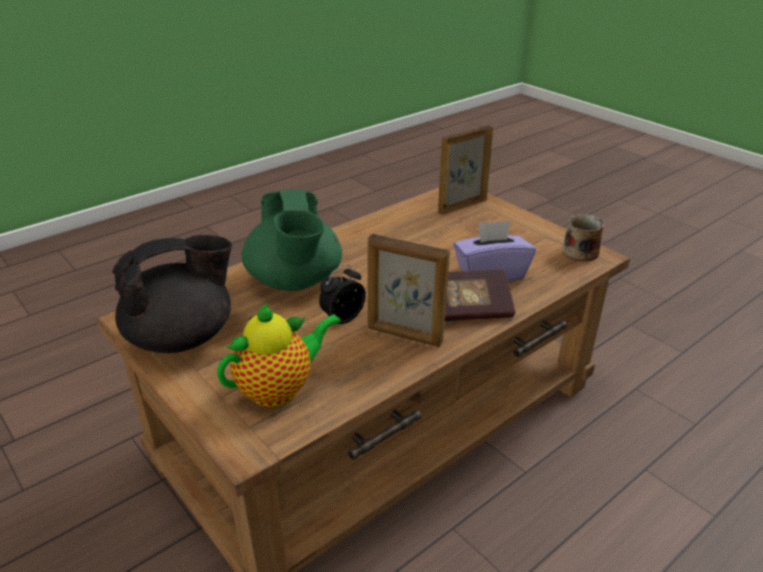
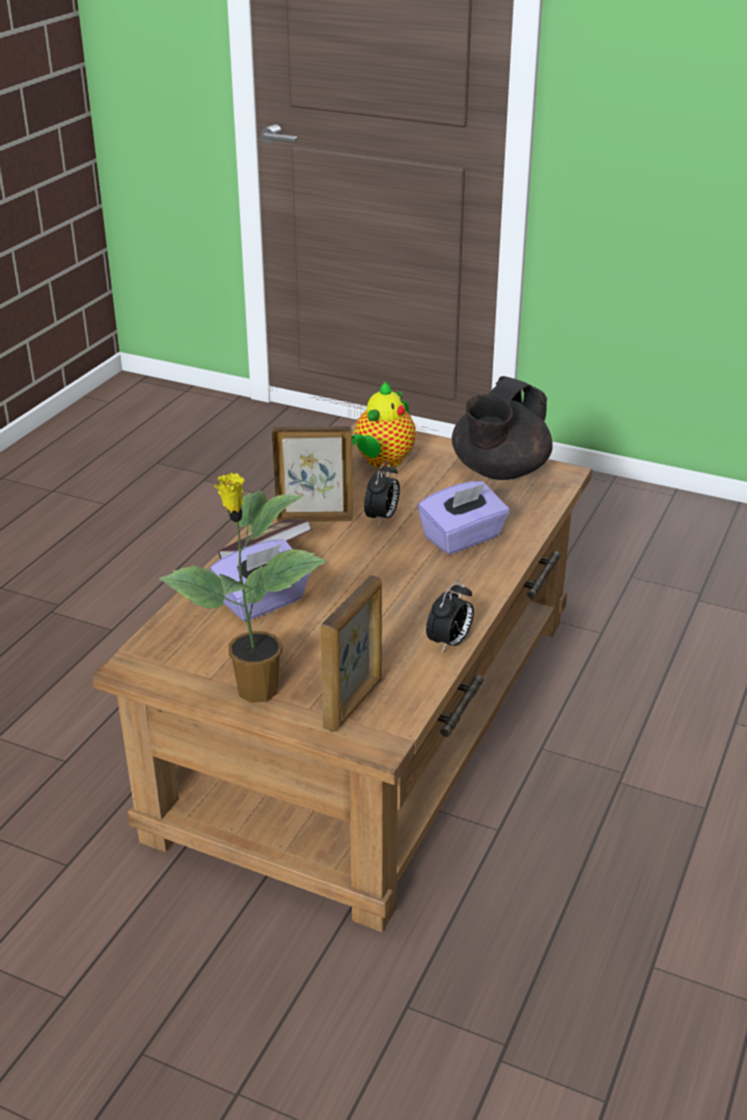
camera: 155 degrees right, 0 degrees up
green teapot [242,189,342,291] -> purple tissue box [418,481,509,555]
mug [563,214,604,261] -> none
none -> potted plant [159,472,328,703]
none -> alarm clock [426,581,474,653]

